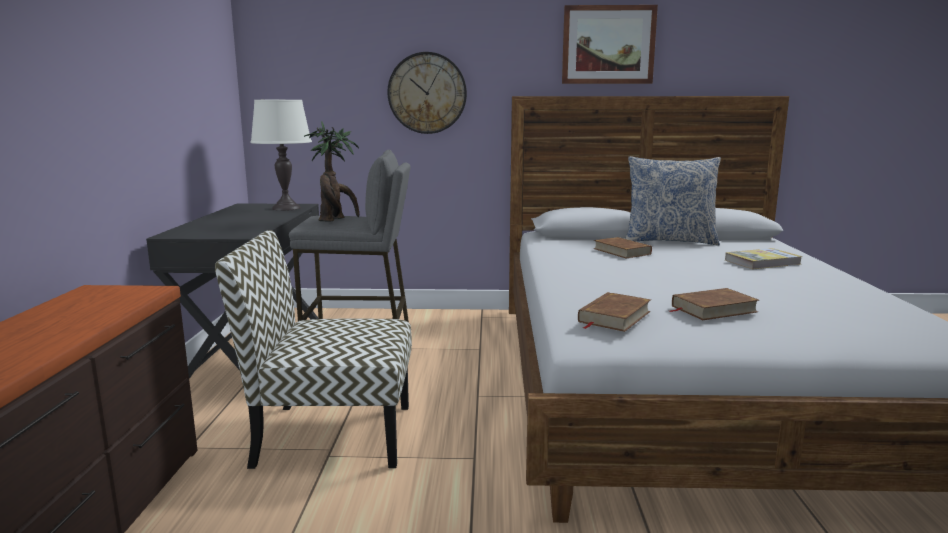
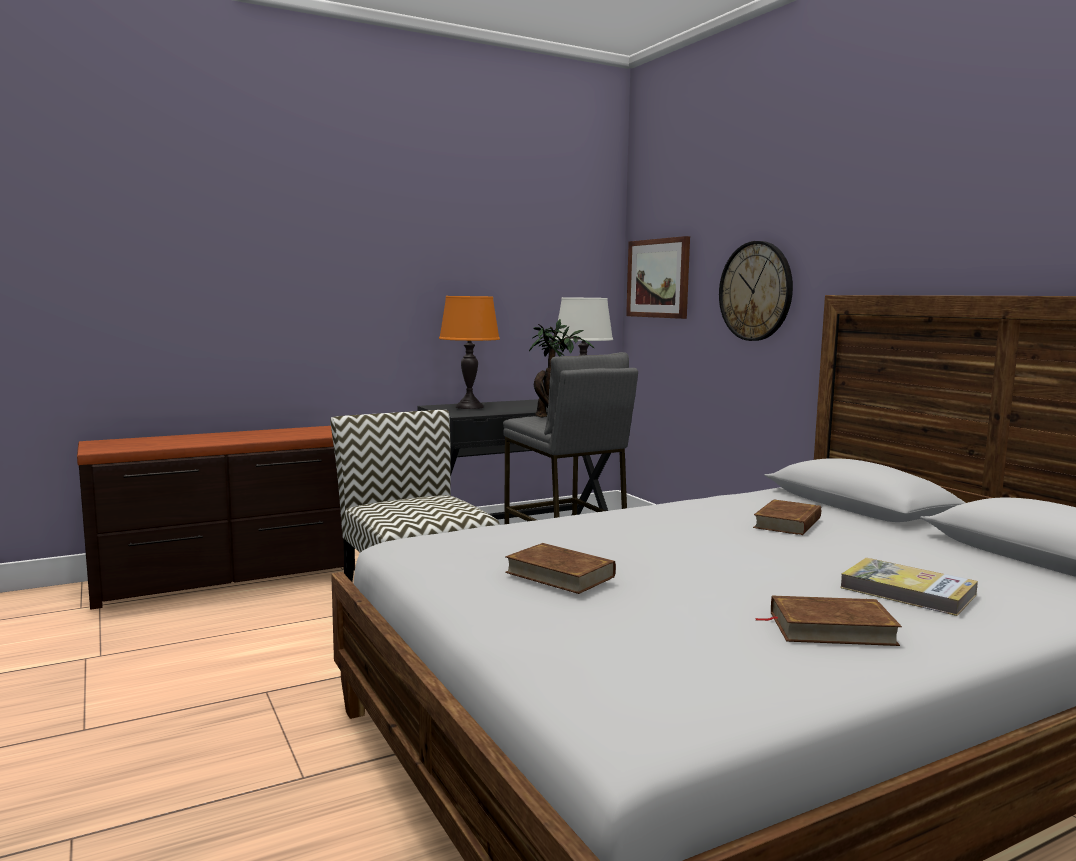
camera: 60 degrees right, 5 degrees down
picture [562,5,658,84] -> picture moved to [626,236,690,319]
brown book [578,292,651,332] -> brown book moved to [755,596,902,646]
pillow [625,156,721,246] -> none
none -> orange table lamp [439,296,500,409]

